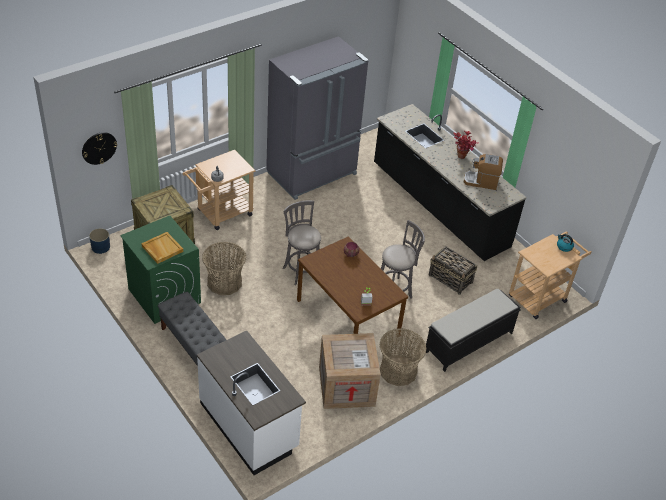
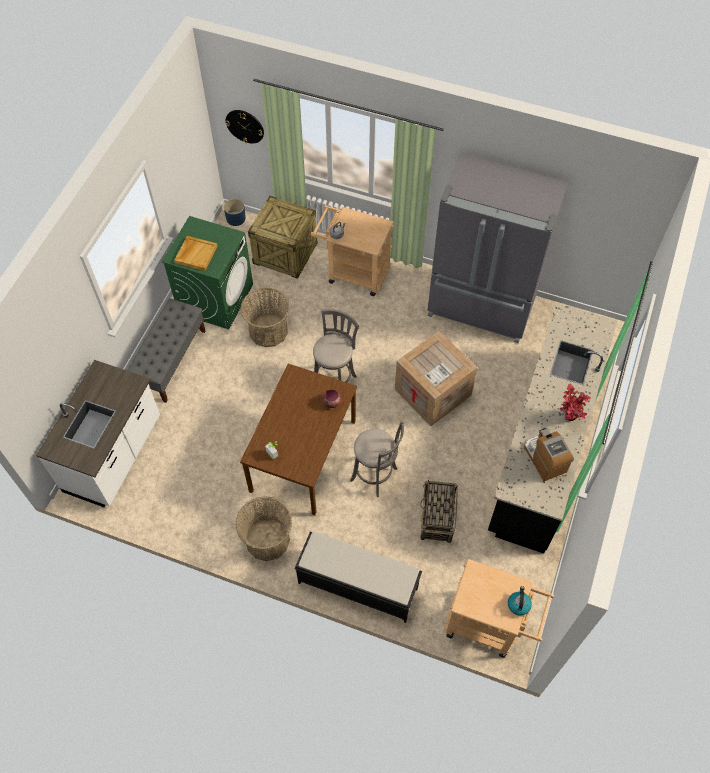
camera: 60 degrees right, 15 degrees up
crate [319,333,381,409] -> crate moved to [395,331,478,426]

